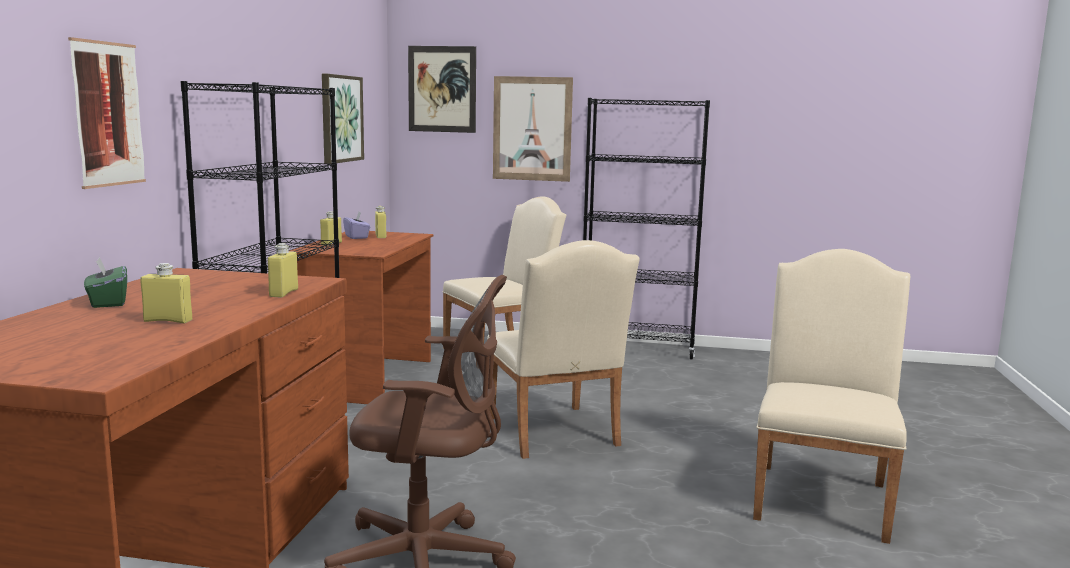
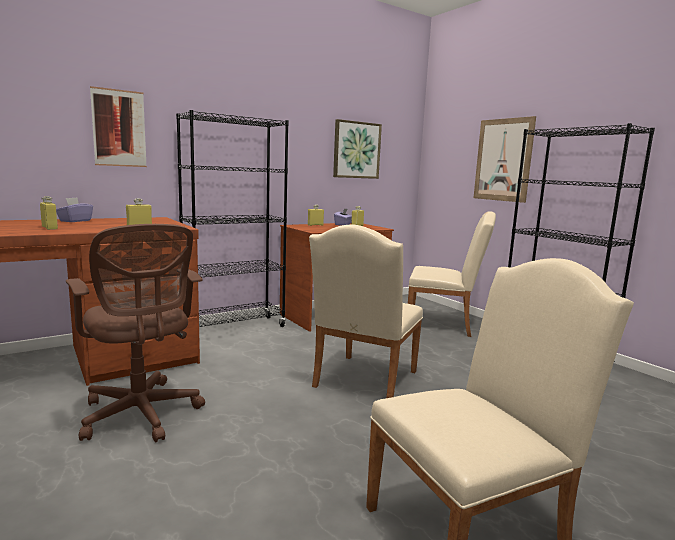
camera: 45 degrees right, 0 degrees up
green tissue box [84,257,127,308] -> purple tissue box [56,198,93,222]
picture [408,46,476,133] -> none

